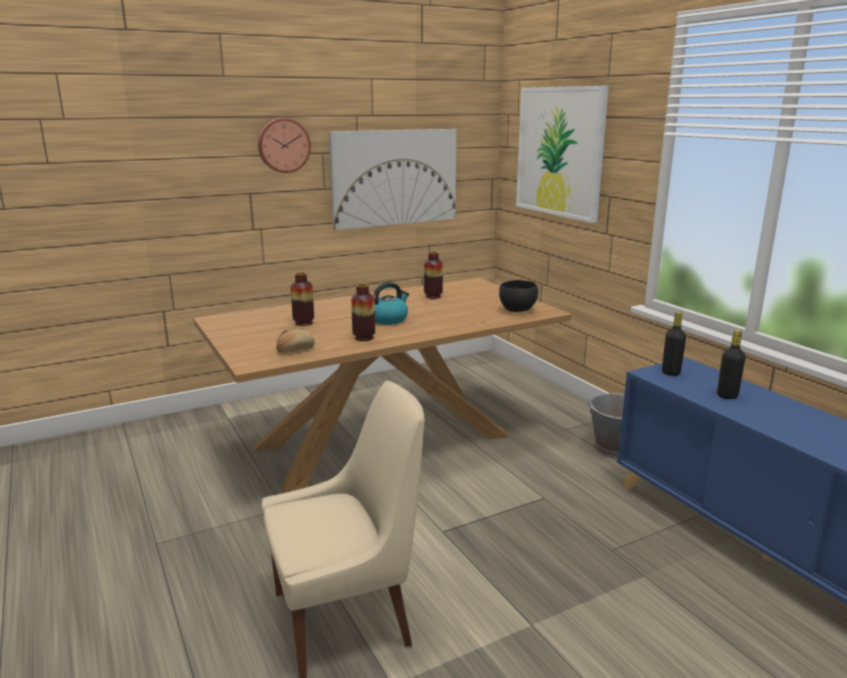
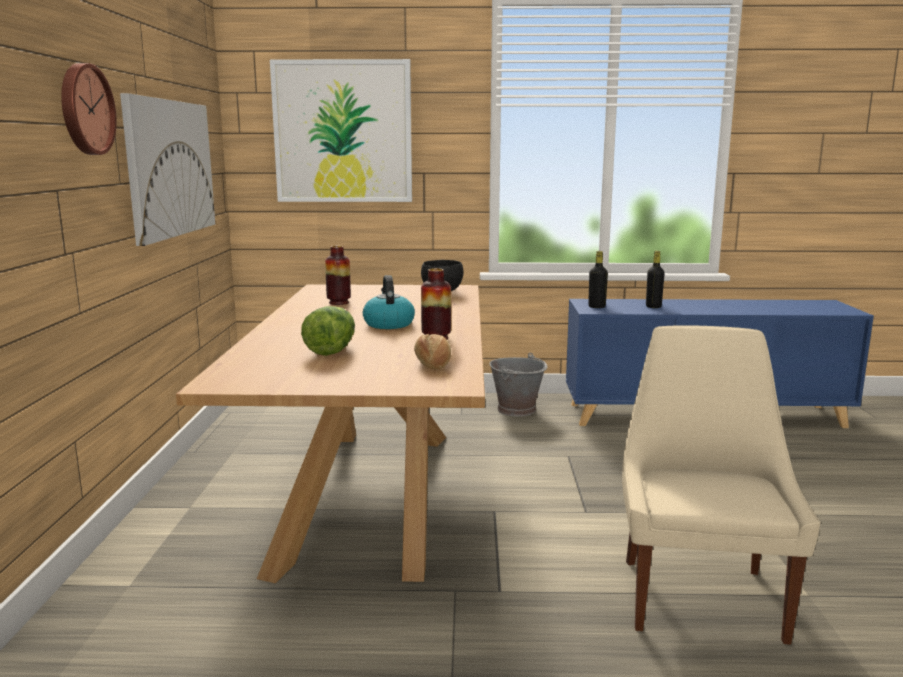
camera: 60 degrees left, 5 degrees down
vase [291,272,314,326] -> lettuce [301,306,355,356]

